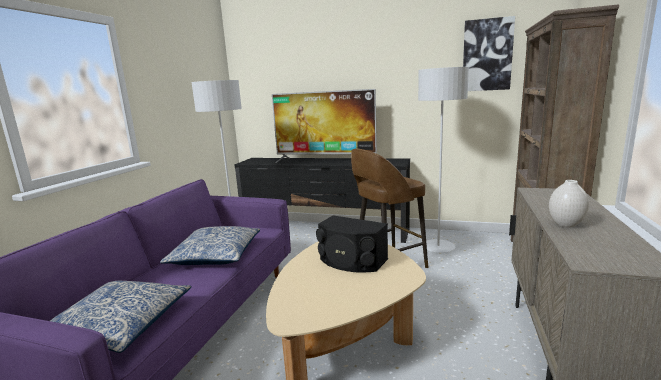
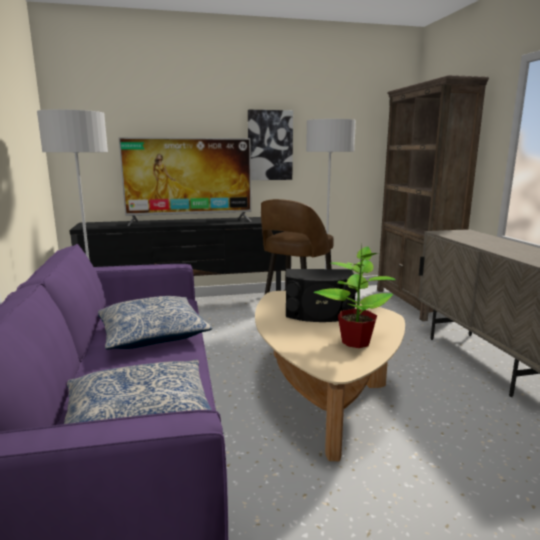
camera: 30 degrees left, 0 degrees up
picture [463,16,515,91] -> picture moved to [248,110,293,180]
white vase [549,180,589,228] -> none
none -> potted plant [314,244,396,348]

